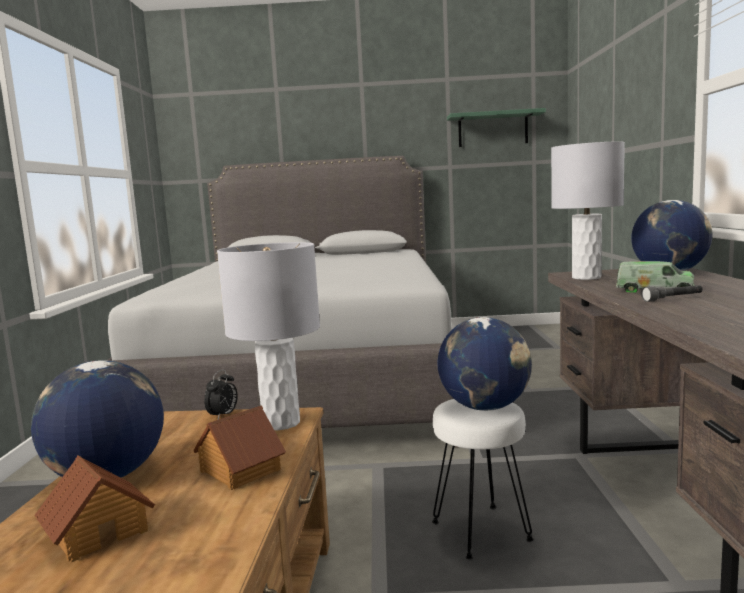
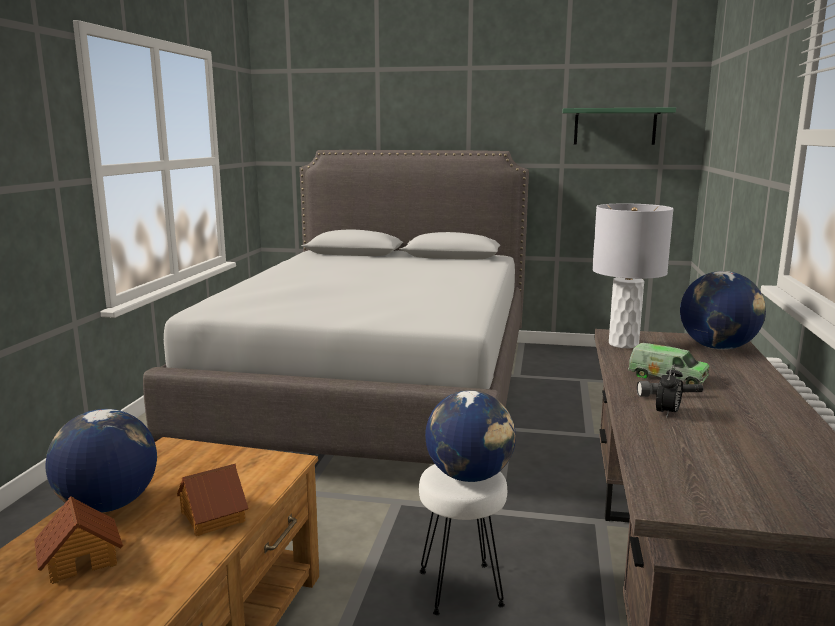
camera: 10 degrees right, 5 degrees up
alarm clock [204,369,238,419] -> alarm clock moved to [656,364,683,418]
grey table lamp [217,242,320,430] -> none

